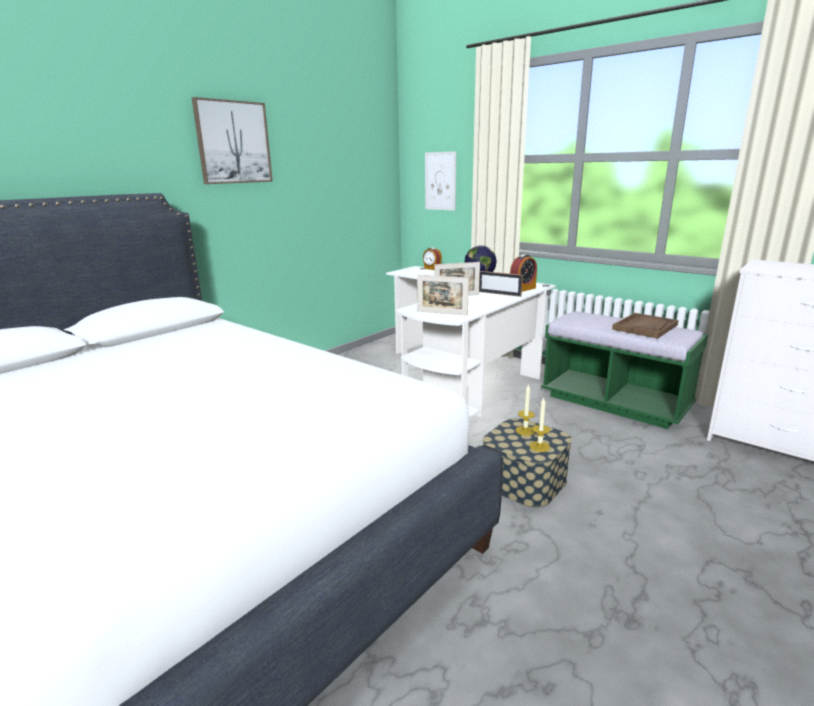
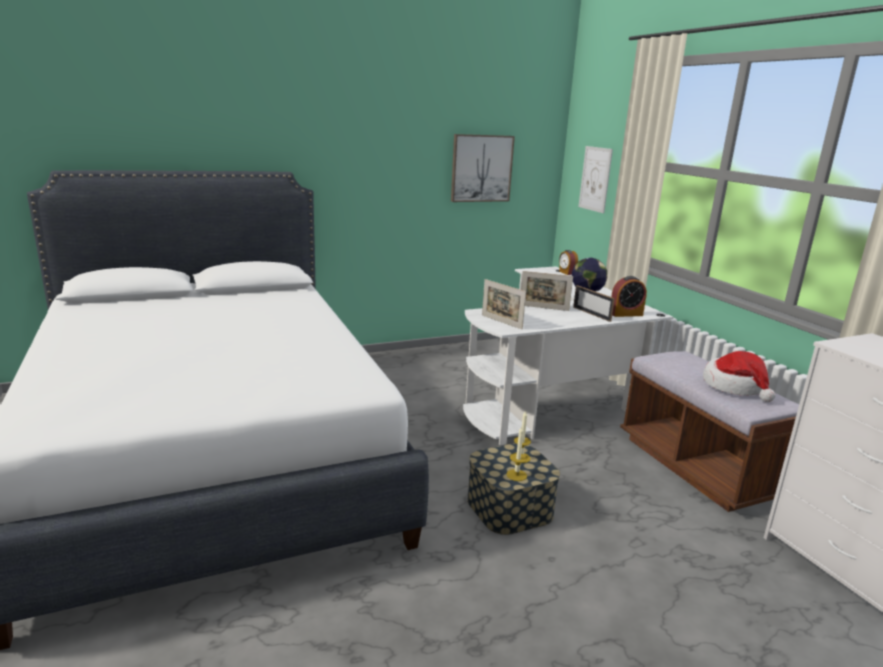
camera: 25 degrees right, 0 degrees up
picture [192,97,273,184] -> picture moved to [451,134,515,202]
green bench [541,311,708,429] -> brown bench [620,351,799,512]
brown tray [612,313,679,339] -> hat [703,351,775,402]

